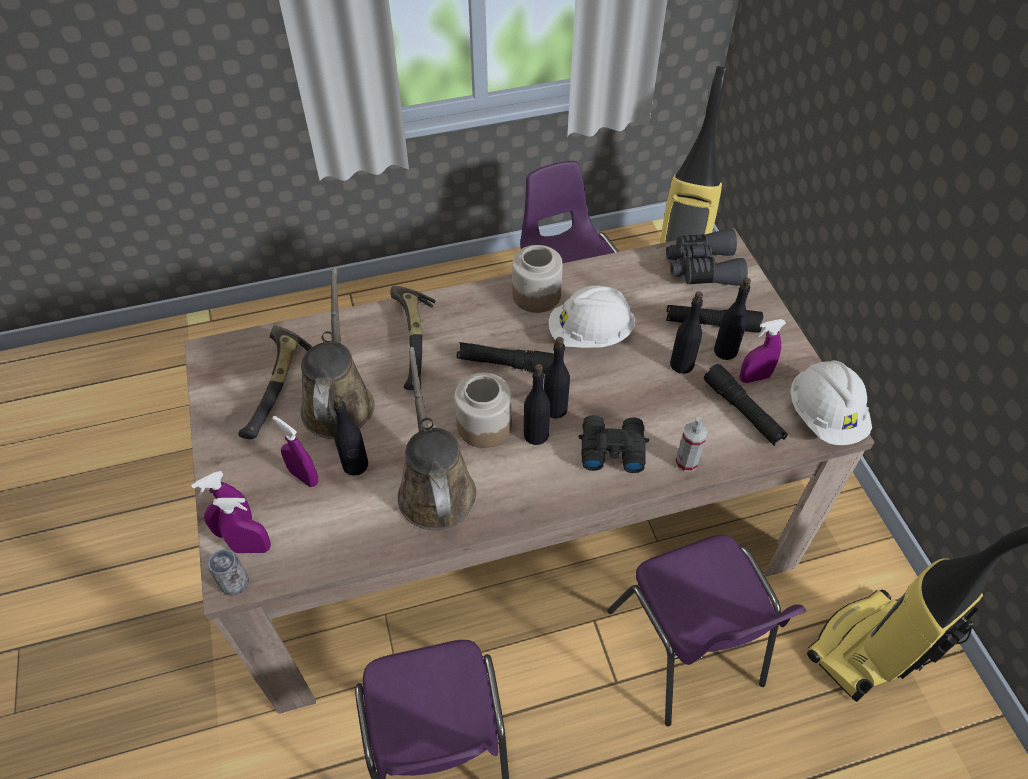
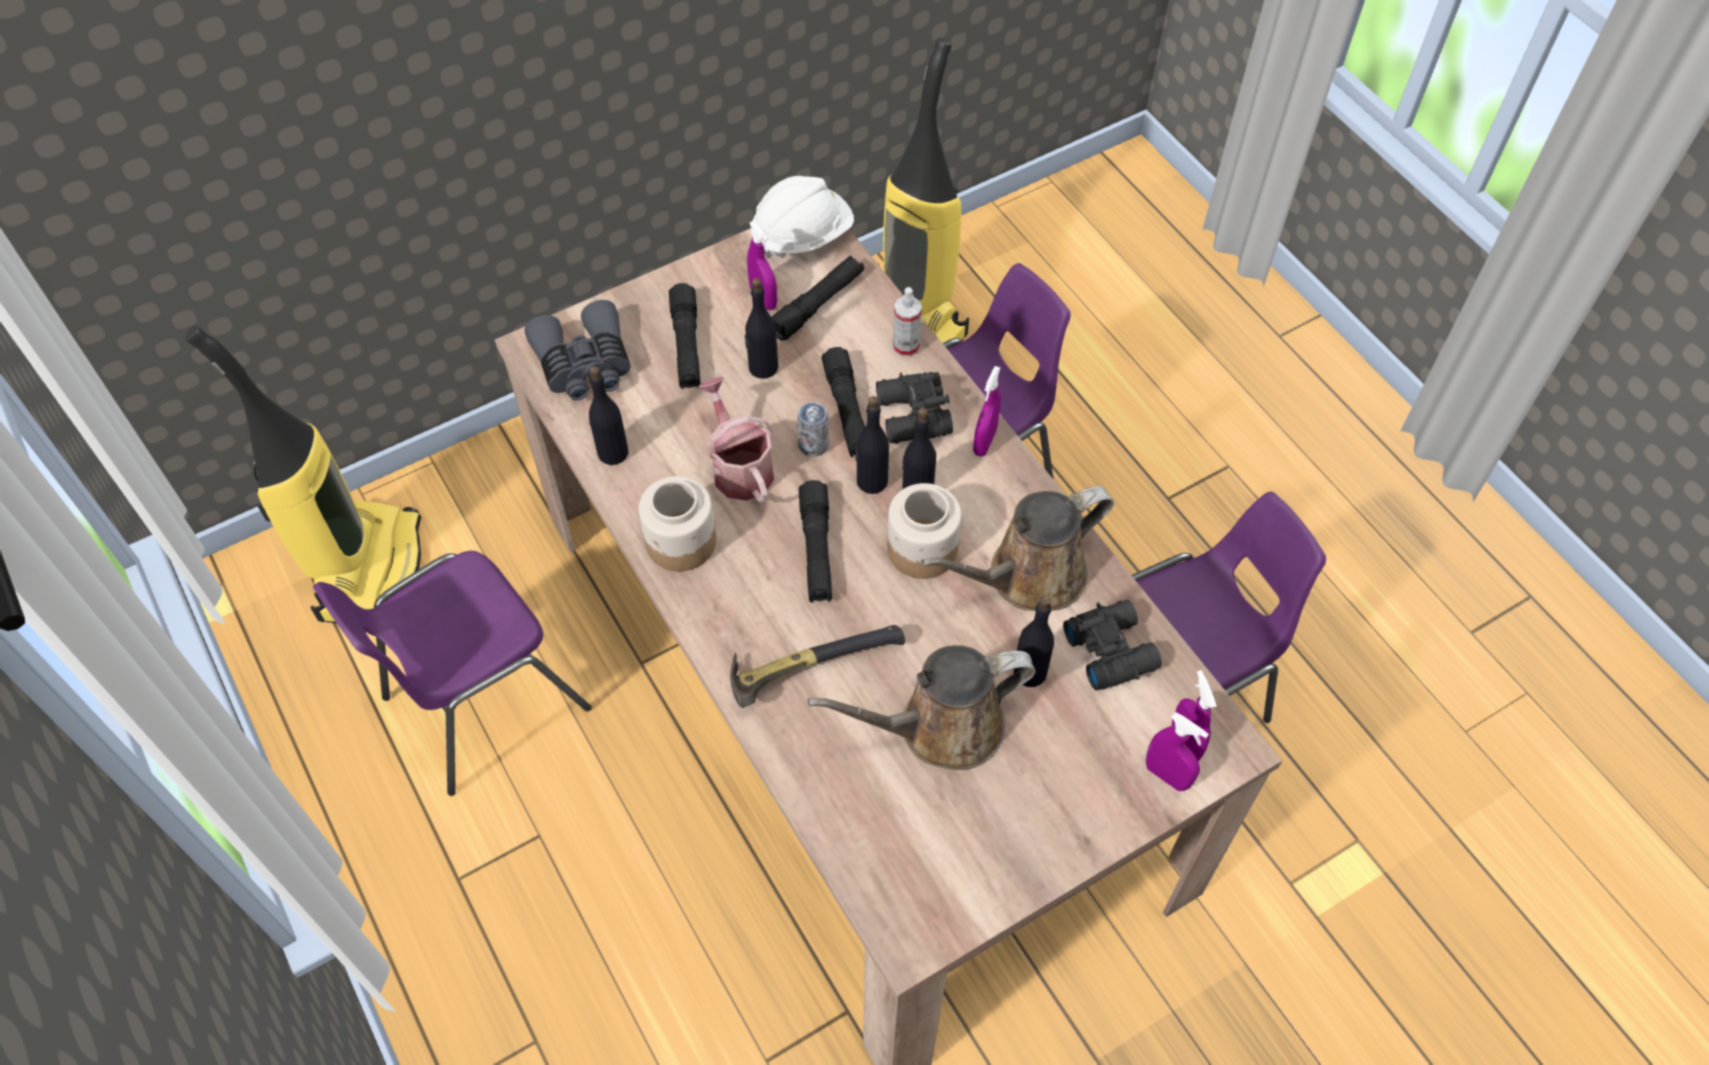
camera: 105 degrees left, 5 degrees up
can [208,549,249,596] -> can moved to [797,402,829,457]
hammer [238,325,312,439] -> none
purple spray bottle [272,416,318,487] -> purple spray bottle moved to [973,366,1001,456]
white hard hat [549,285,635,348] -> watering can [698,377,774,503]
black bottle [714,278,751,360] -> black bottle moved to [589,366,628,465]
none -> black flashlight [822,347,865,457]
none -> black binoculars [1063,600,1162,691]

